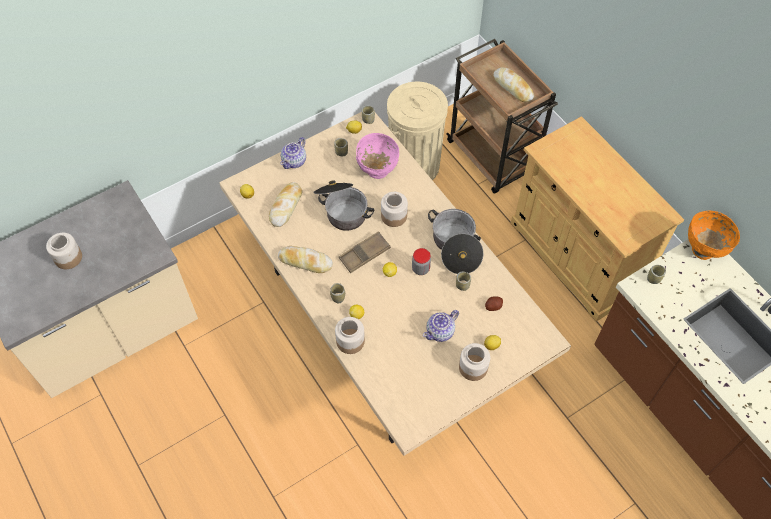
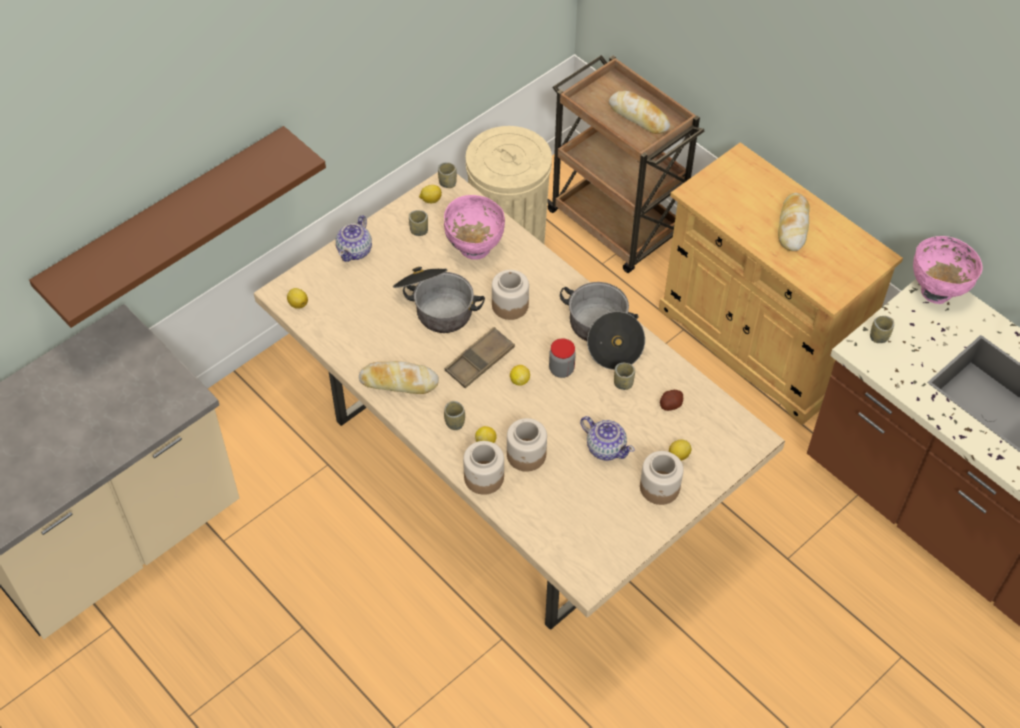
camera: 10 degrees left, 5 degrees down
jar [46,233,82,269] -> jar moved to [507,418,547,472]
bread [269,182,302,227] -> bread moved to [778,193,810,251]
teapot [423,310,459,342] -> teapot turned 90 degrees counterclockwise [580,416,634,460]
orange bowl [688,211,740,260] -> pink bowl [913,236,982,304]
none -> brown shelf [29,126,326,328]

